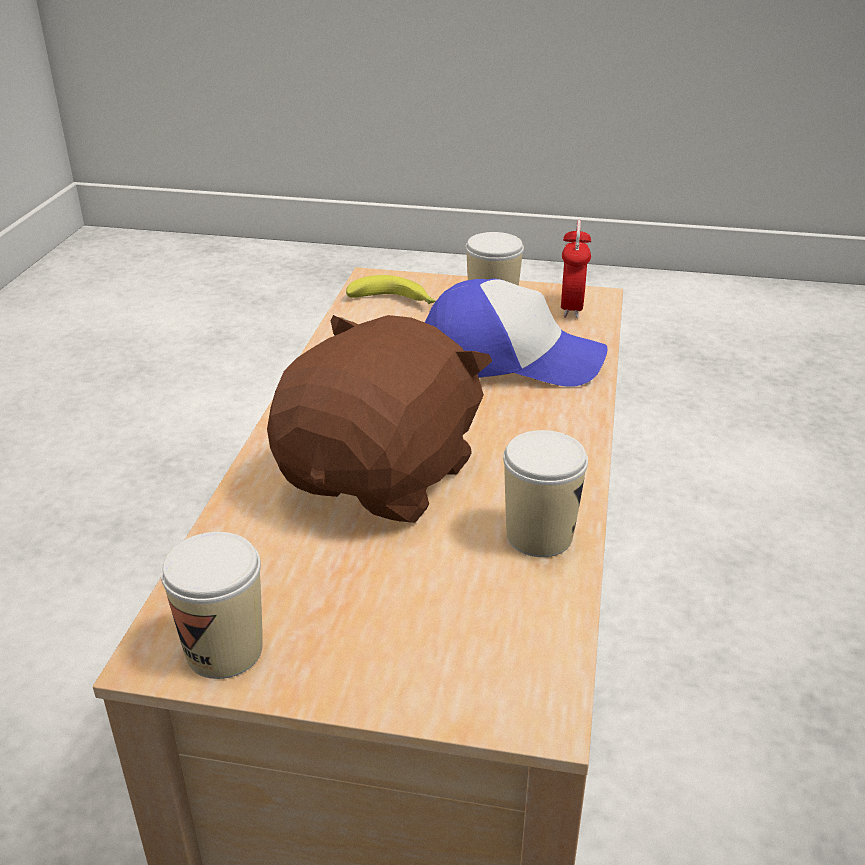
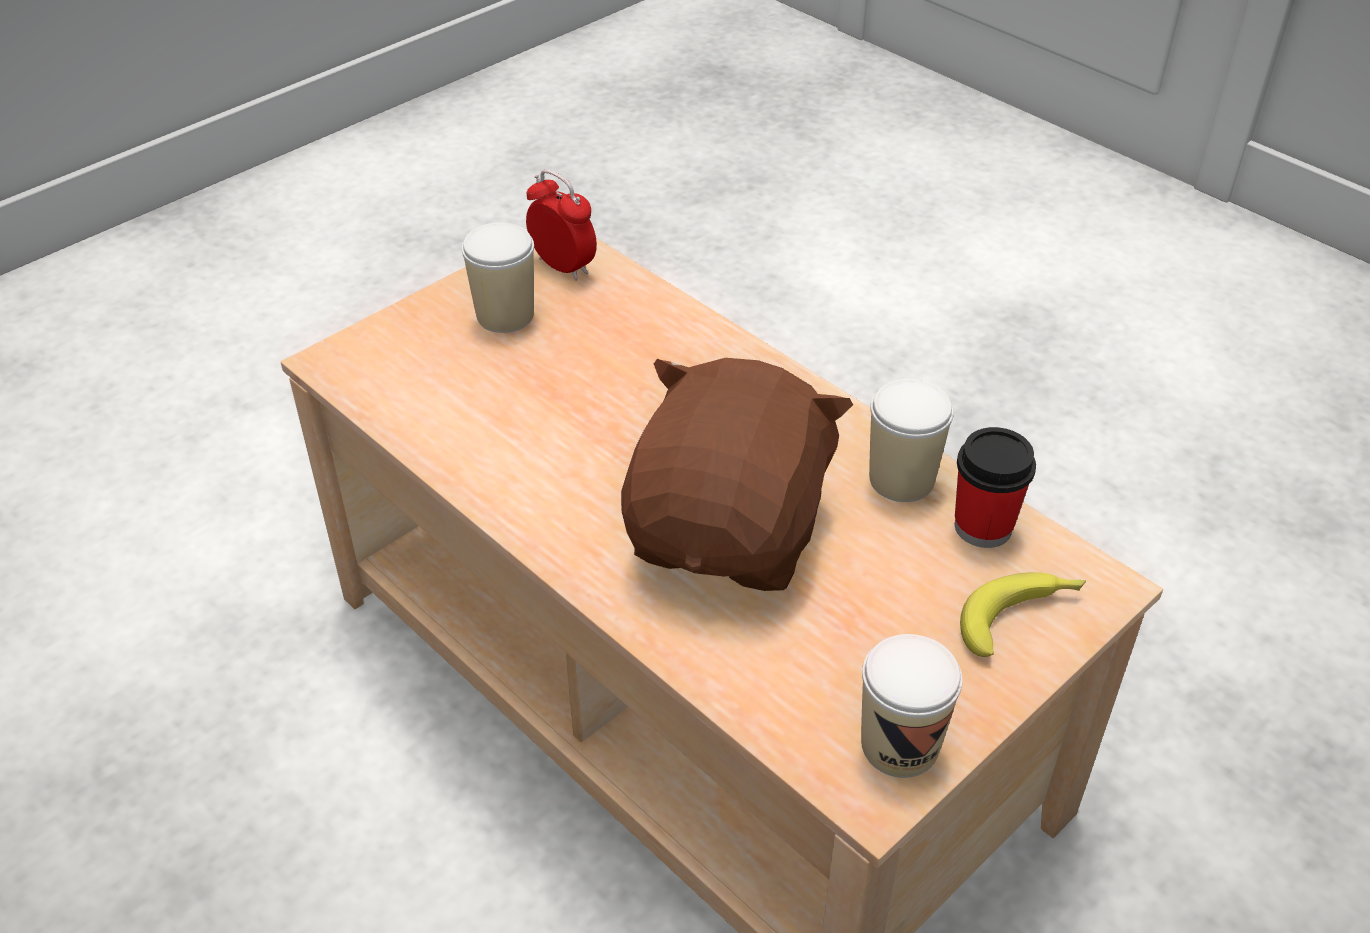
camera: 55 degrees left, 10 degrees up
brown plush toy [267,315,492,523] -> brown plush toy turned 45 degrees clockwise [621,358,853,591]
banana [346,275,436,305] -> banana moved to [960,572,1086,657]
cap [425,279,607,387] -> none
none -> cup [955,427,1036,548]

